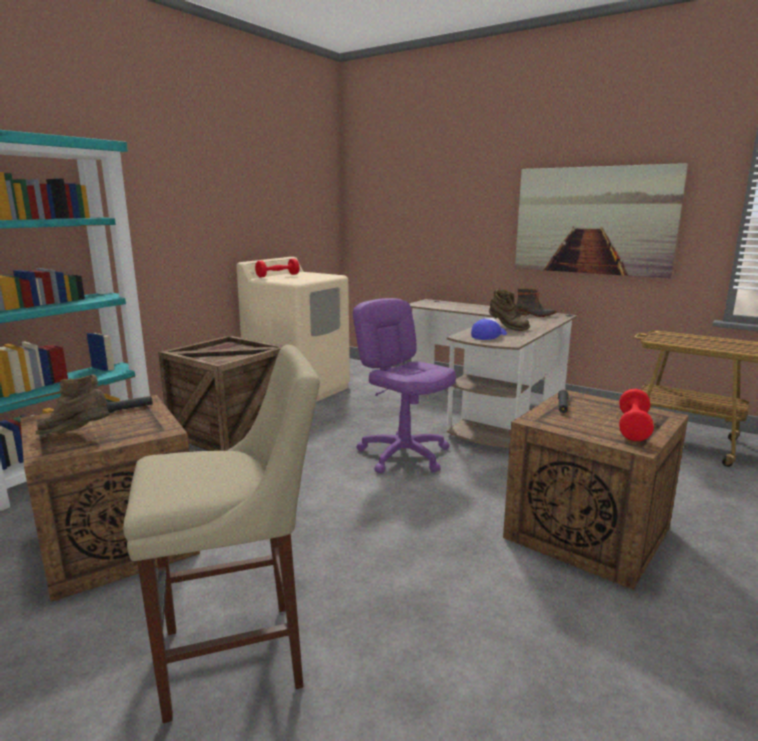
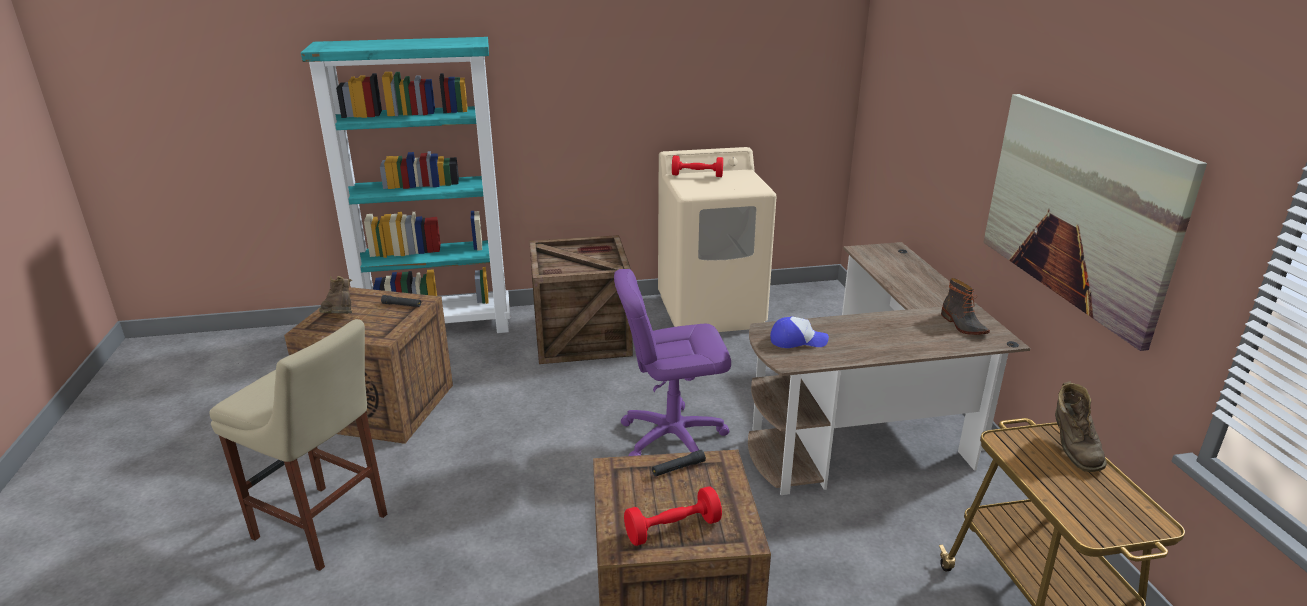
camera: 45 degrees right, 10 degrees up
purple office chair [353,298,456,473] -> purple office chair turned 105 degrees counterclockwise [614,269,731,456]
brown boot [489,289,530,331] -> brown boot moved to [1055,381,1107,472]

